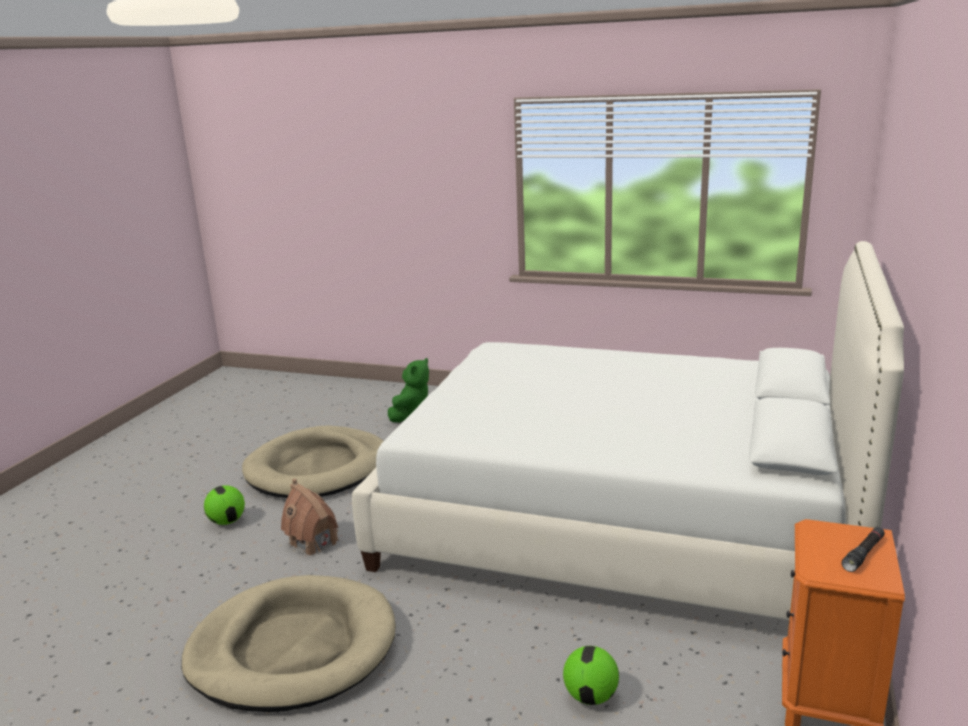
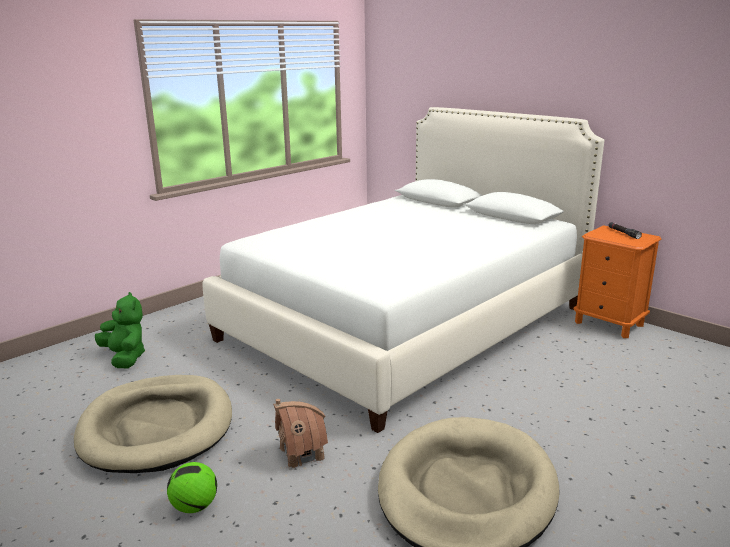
camera: 65 degrees left, 0 degrees up
football [563,646,619,705] -> none

